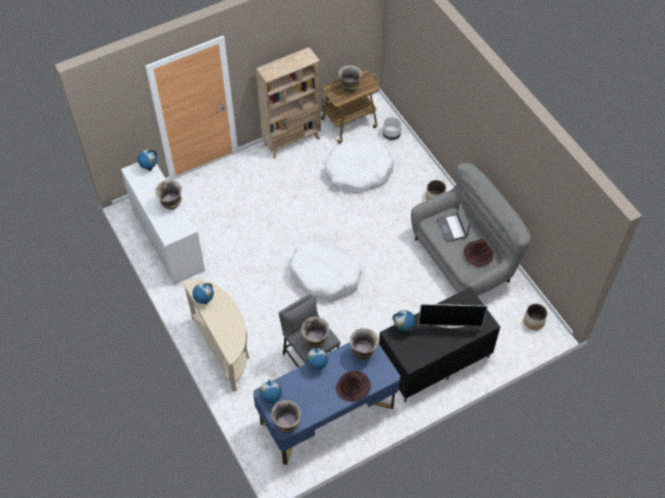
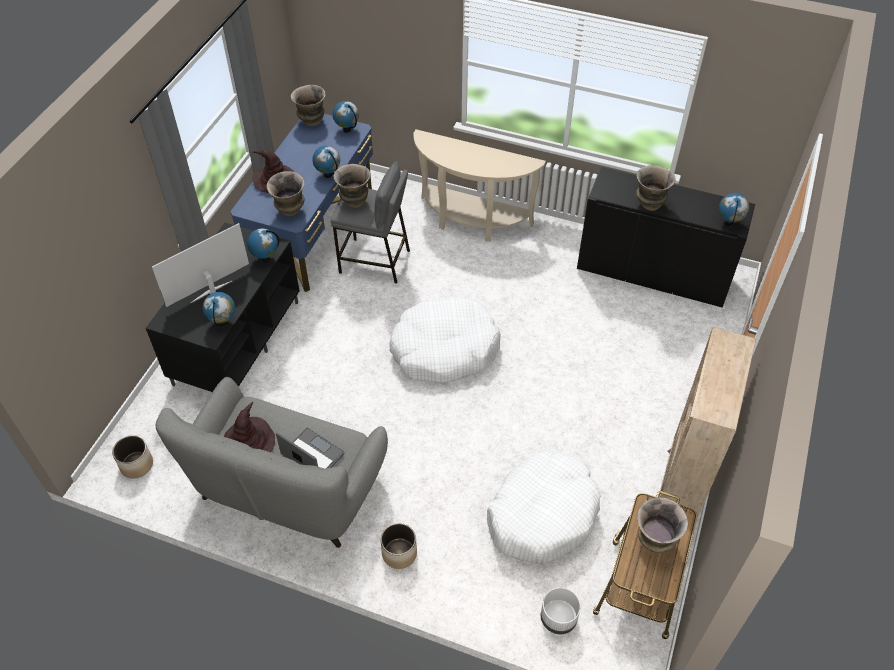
camera: 140 degrees right, 5 degrees down
white cabinet [121,162,205,286] -> black cabinet [577,167,755,308]
globe [193,283,214,304] -> globe moved to [203,292,235,326]

